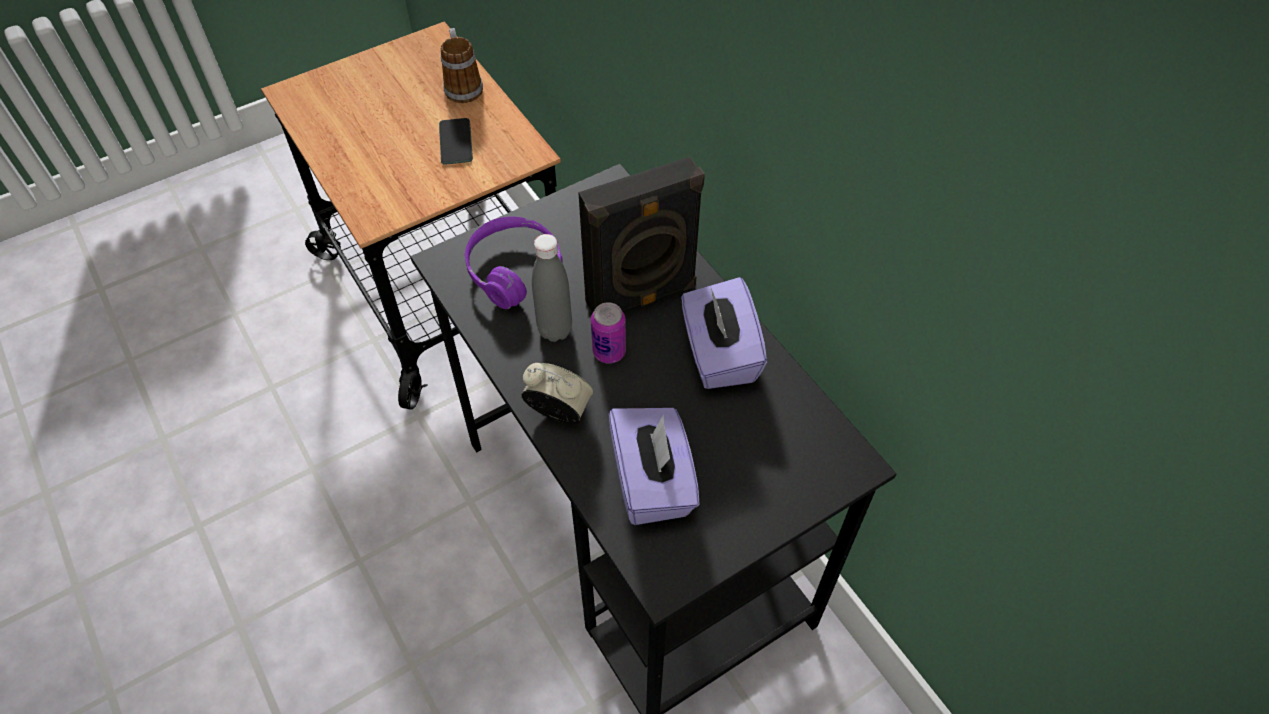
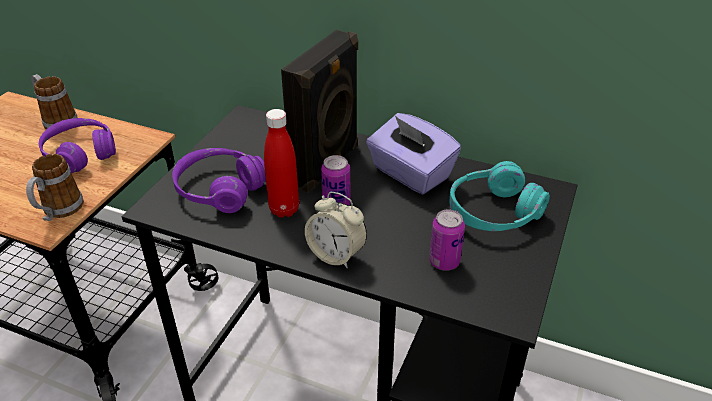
camera: 35 degrees left, 15 degrees down
phone [439,118,473,165] -> purple headphones [39,118,116,173]
alarm clock [521,363,593,424] -> alarm clock turned 135 degrees counterclockwise [305,192,367,268]
grey bottle [532,234,572,342] -> red bottle [264,109,299,218]
purple tissue box [609,408,699,525] -> can [429,209,465,271]
none -> mug [26,154,84,221]
none -> turquoise headphones [449,161,550,231]

